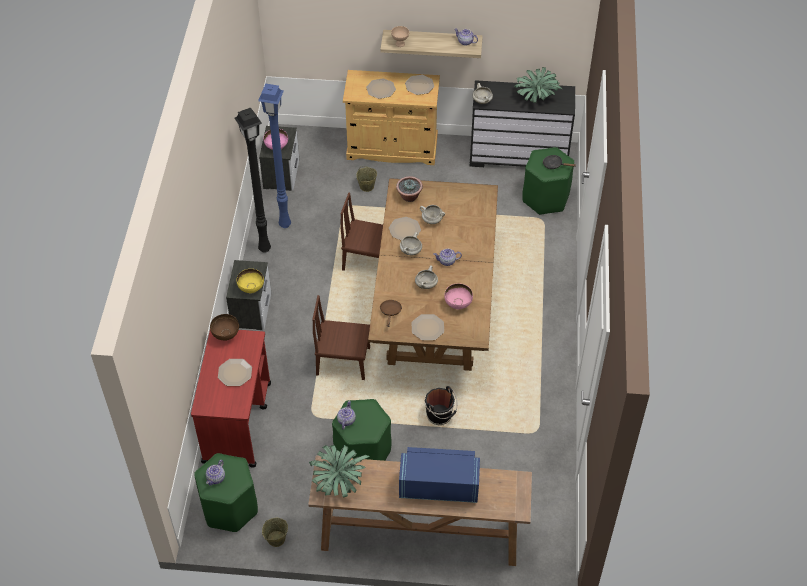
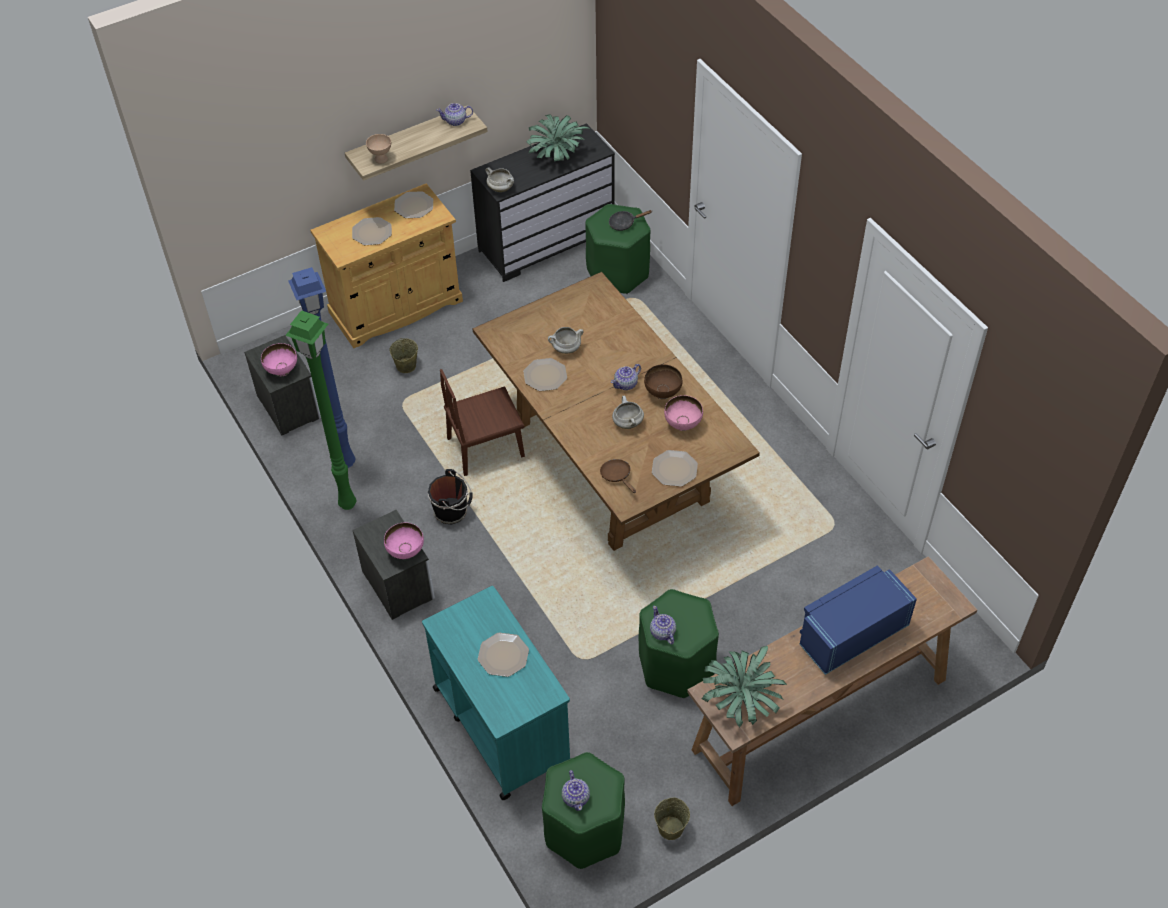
camera: 35 degrees left, 0 degrees up
red cart [191,330,271,467] -> turquoise cart [422,586,571,800]
brown bowl [210,314,239,341] -> brown bowl moved to [644,364,682,399]
black floor lamp [234,108,271,253] -> green floor lamp [285,310,356,510]
yellow bowl [237,269,264,293] -> pink bowl [384,523,424,559]
brown chair [312,295,370,380] -> none
potted plant [396,176,423,202] -> none
white cooking pot [400,232,422,255] -> none
black bucket [425,386,457,425] -> black bucket moved to [428,469,473,524]

